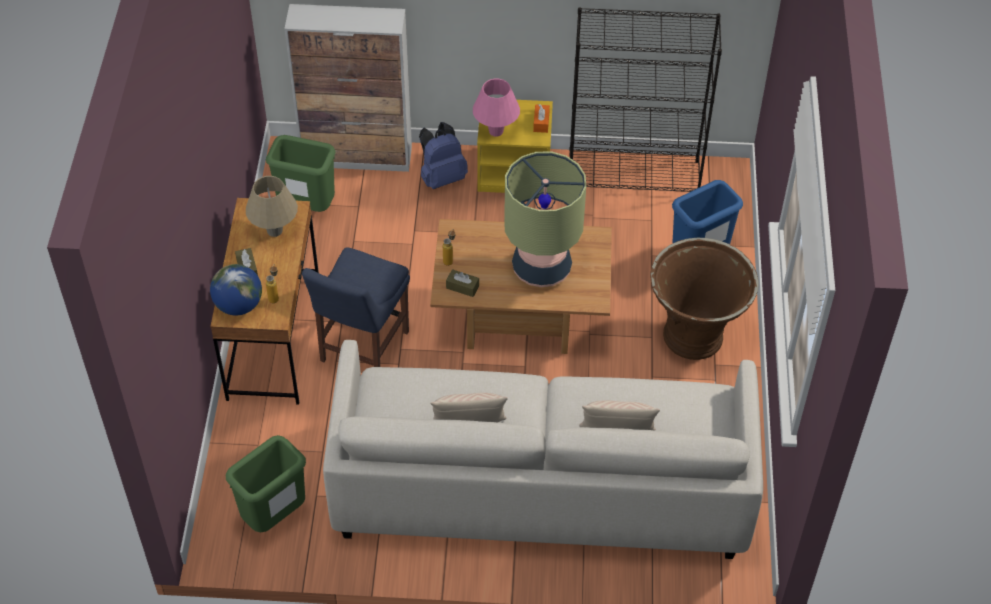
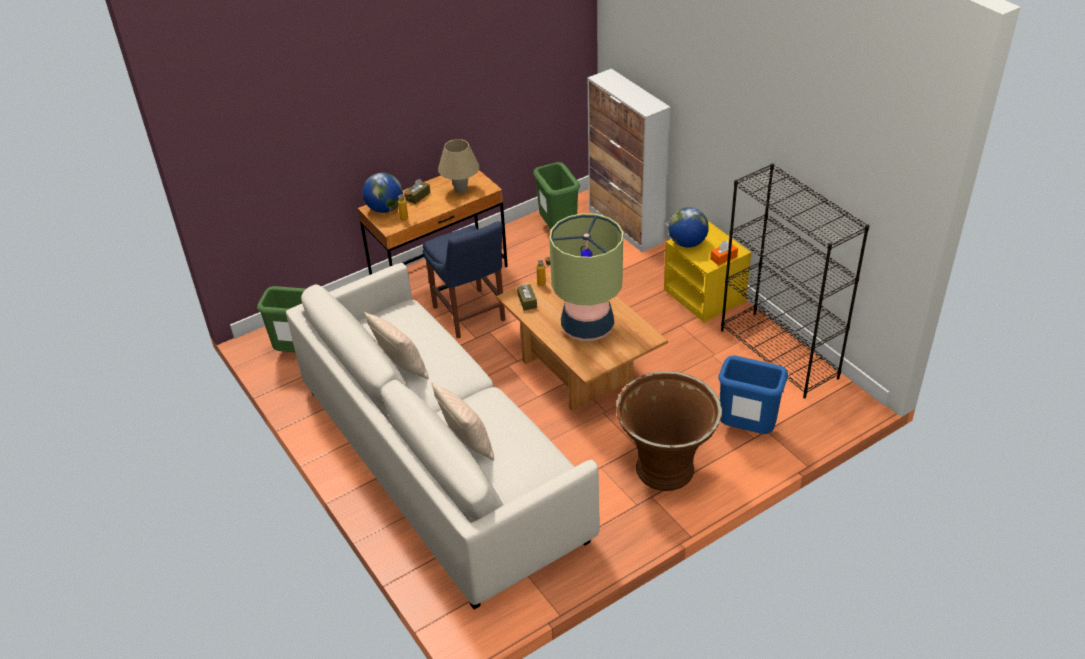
camera: 55 degrees right, 10 degrees down
blue chair [302,247,410,367] -> blue chair turned 105 degrees counterclockwise [422,221,506,339]
blue backpack [419,122,468,189] -> none
pink table lamp [473,79,520,137] -> globe [668,207,709,248]

